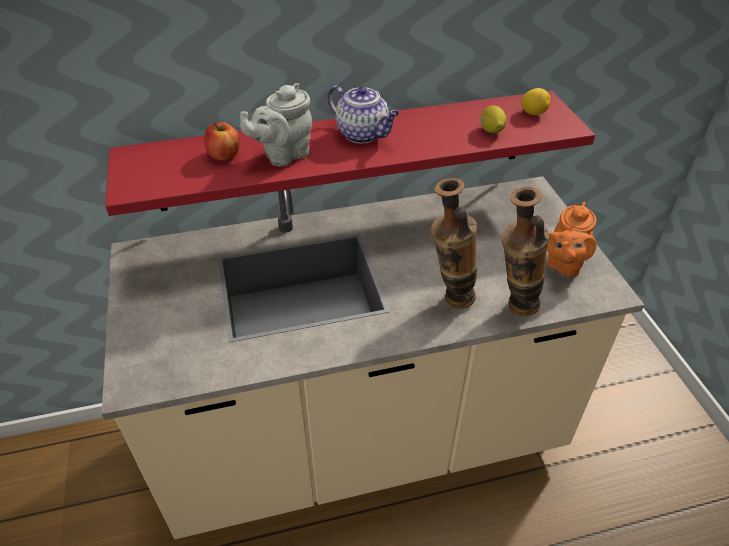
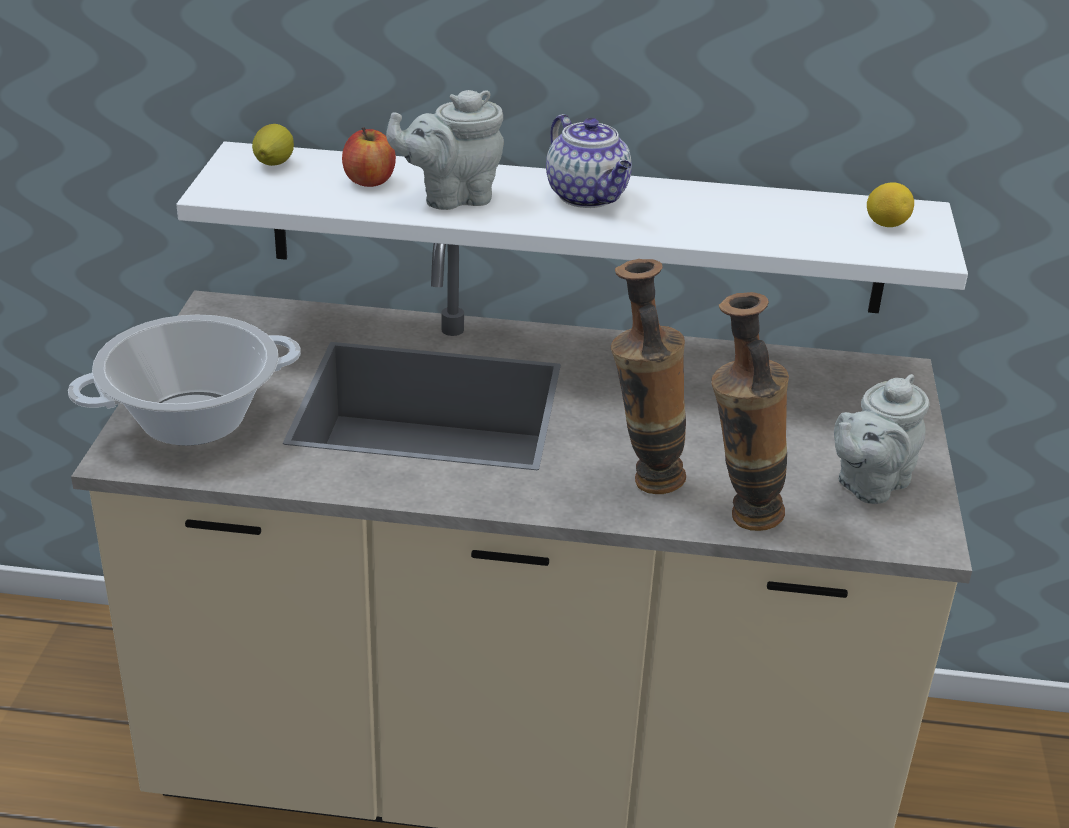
camera: 20 degrees right, 10 degrees down
red shelf [105,90,595,216] -> white shelf [176,142,968,313]
lemon [480,105,506,133] -> lemon moved to [252,124,294,166]
orange teapot [547,202,597,278] -> grey teapot [834,374,929,504]
none -> cooking pot [68,315,301,446]

